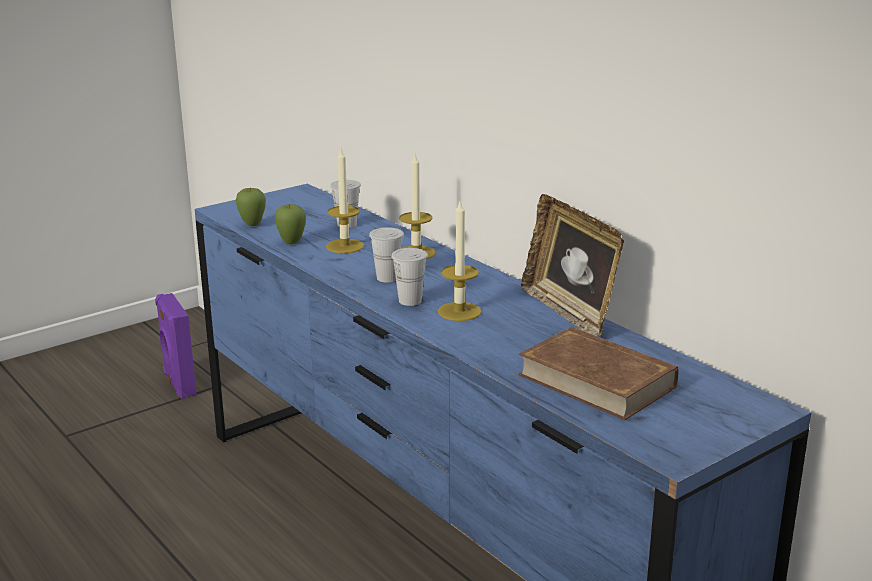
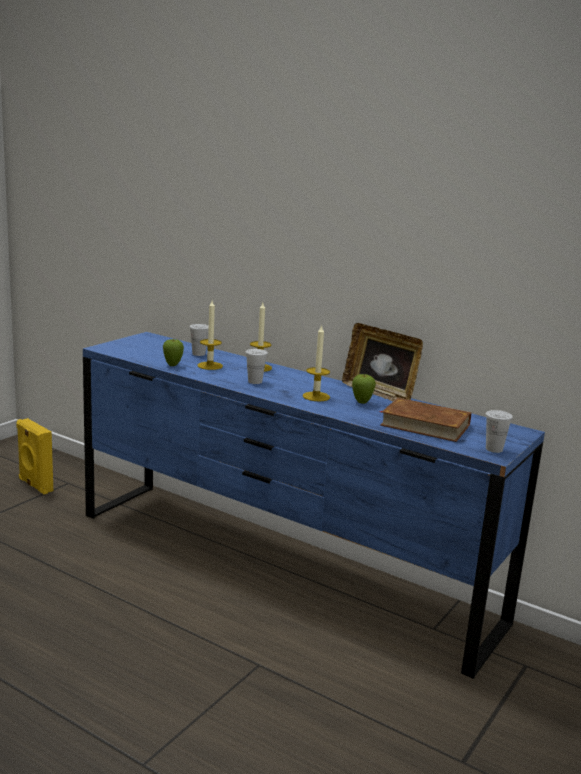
camera: 20 degrees left, 5 degrees down
purple speaker [155,293,197,399] -> yellow speaker [16,418,53,494]
apple [235,188,266,226] -> apple moved to [352,374,376,404]
white cup [391,248,428,306] -> white cup moved to [486,410,513,453]

